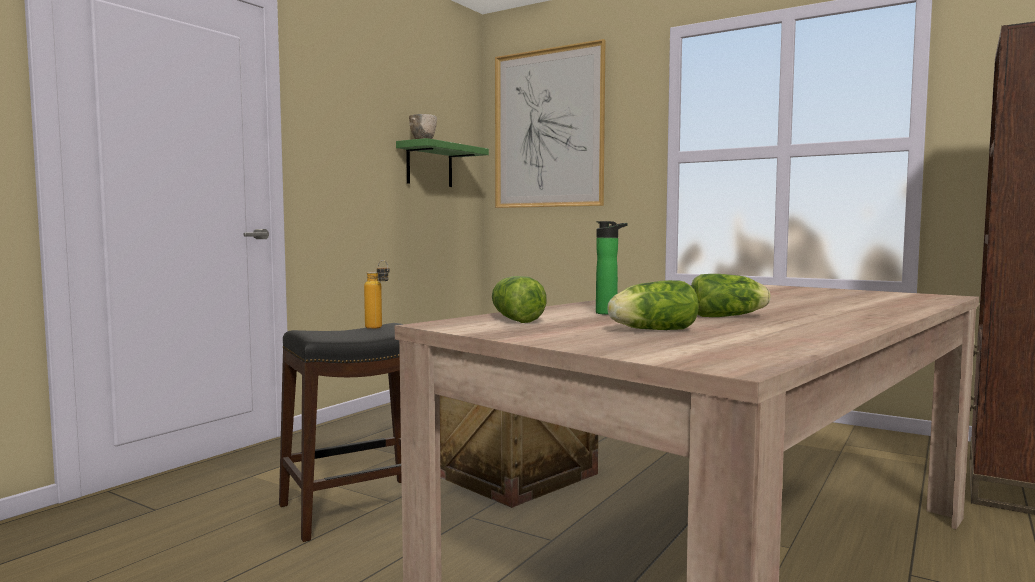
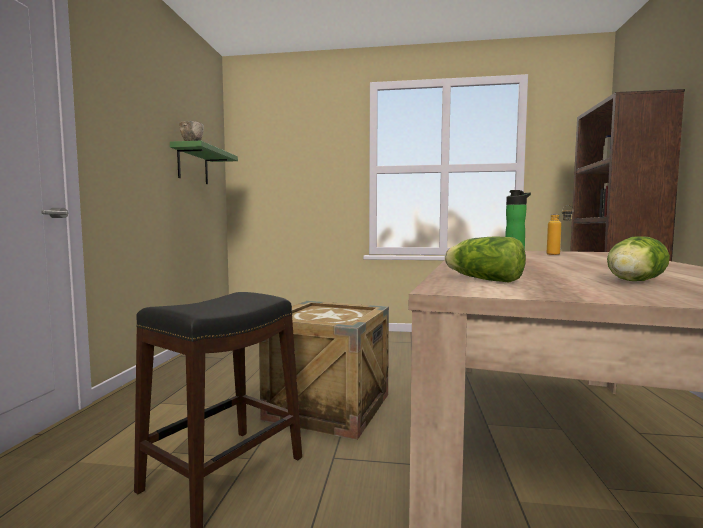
camera: 25 degrees left, 0 degrees up
bottle [364,260,389,329] -> bottle moved to [547,205,573,255]
picture [495,39,606,208] -> none
lettuce [691,274,771,317] -> none

